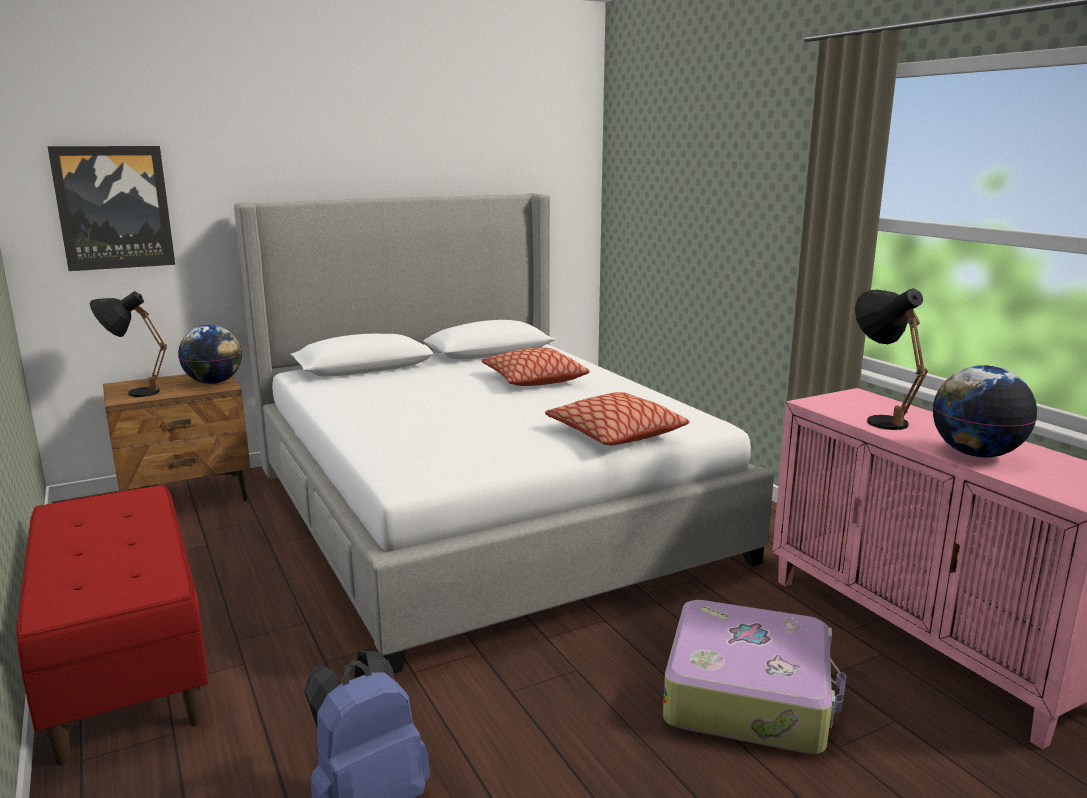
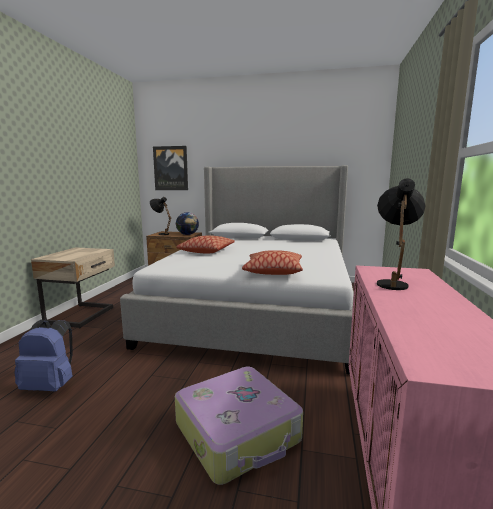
camera: 40 degrees right, 5 degrees down
red bench [16,485,209,766] -> beige nightstand [31,247,115,329]
pillow [482,347,590,386] -> pillow moved to [177,235,235,253]
globe [933,365,1037,458] -> none

